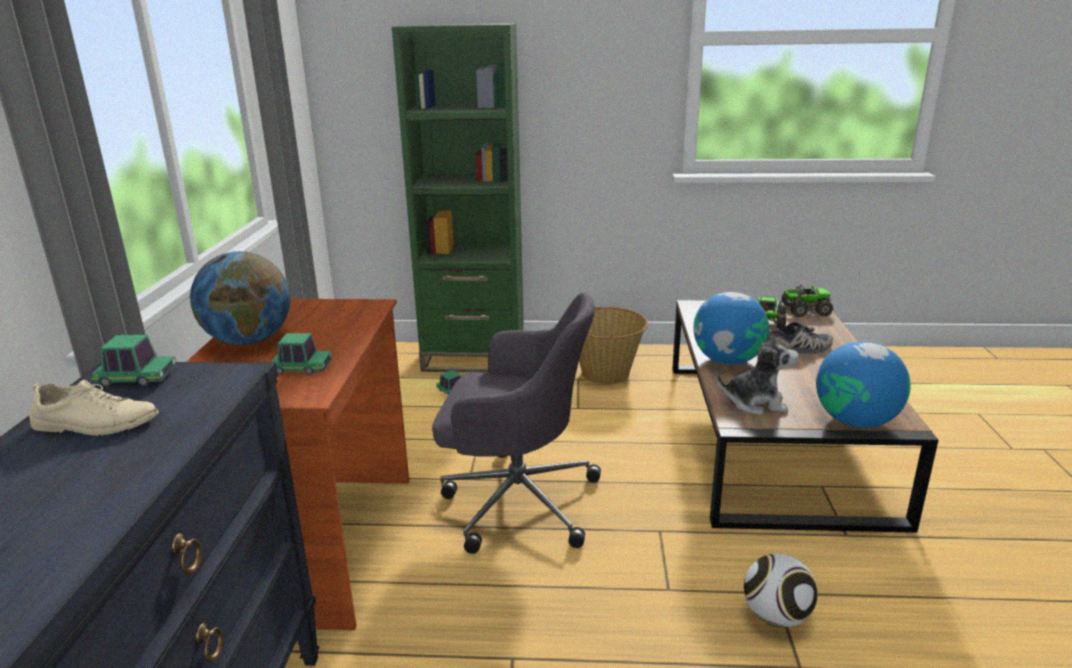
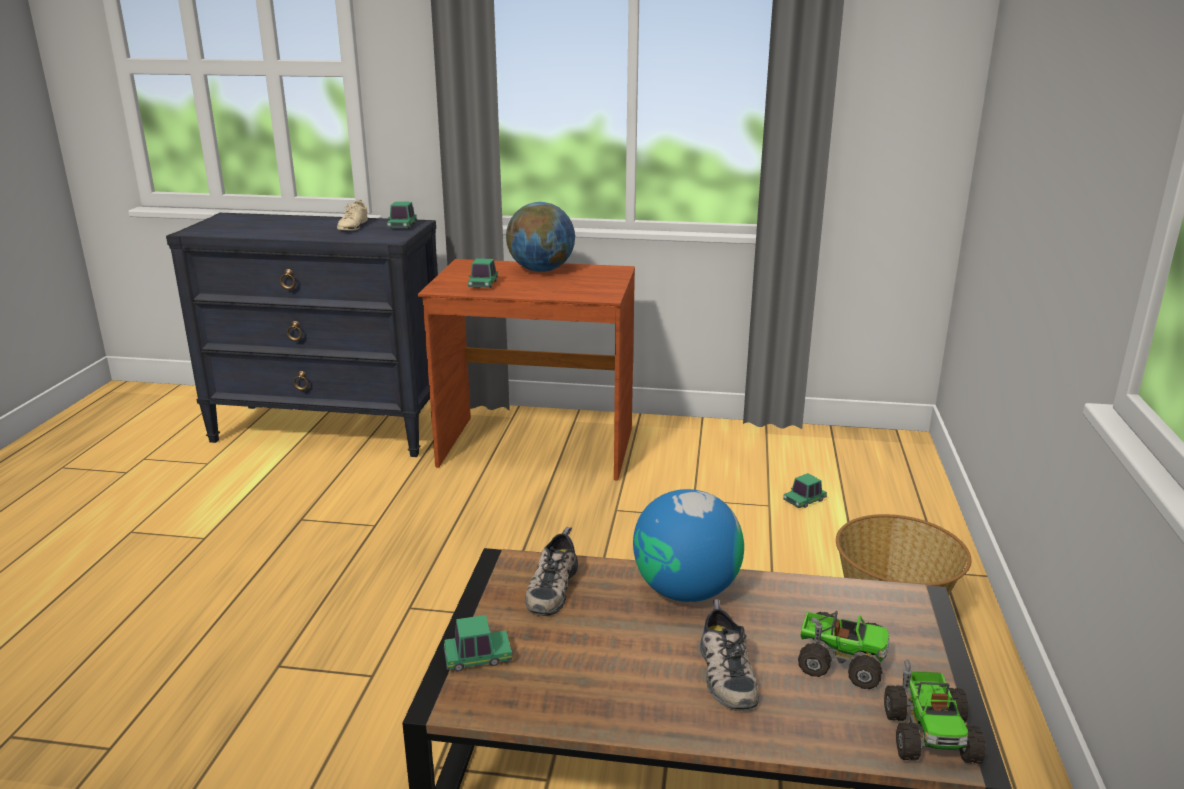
camera: 95 degrees right, 0 degrees up
green bookcase [392,23,524,373] -> none
grey office chair [432,293,601,554] -> none
plush toy [717,330,799,415] -> shoe [525,527,578,616]
football [744,553,818,628] -> none
globe [816,342,910,428] -> toy car [444,615,512,672]

